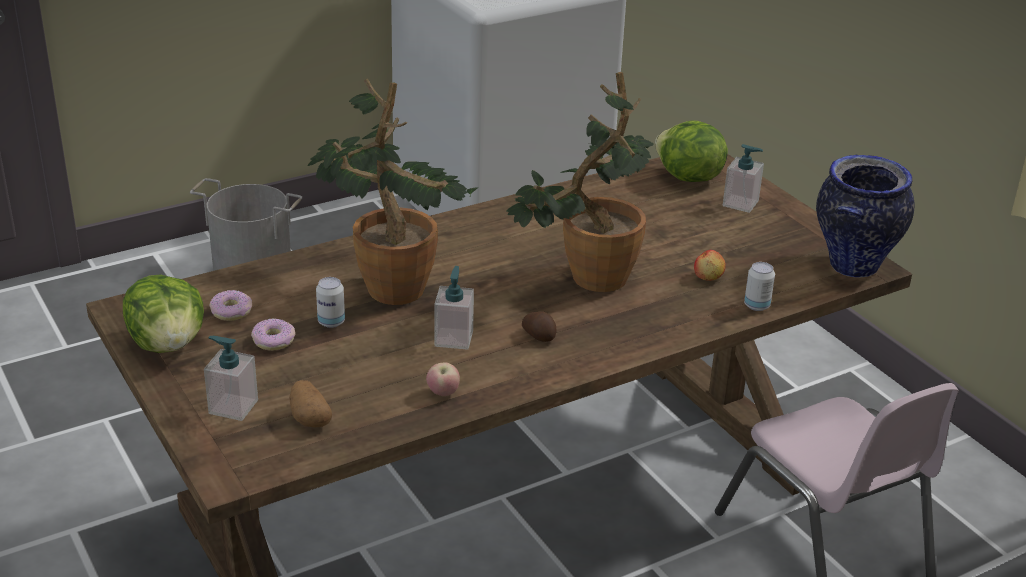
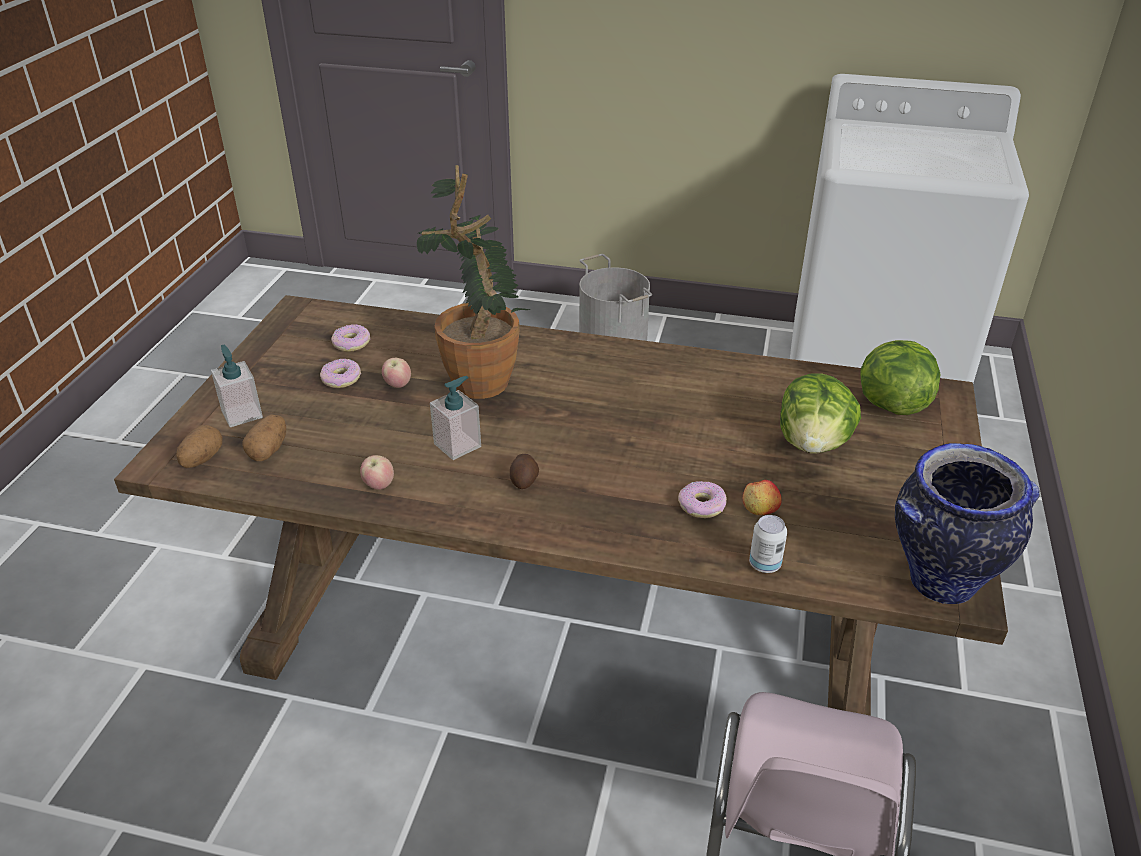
camera: 45 degrees right, 5 degrees up
lettuce [123,274,204,353] -> lettuce moved to [780,373,861,453]
can [316,277,345,328] -> apple [382,358,411,388]
potted plant [506,72,654,292] -> none
soap dispenser [723,144,764,213] -> none
none -> potato [176,425,223,468]
none -> donut [678,481,727,518]

